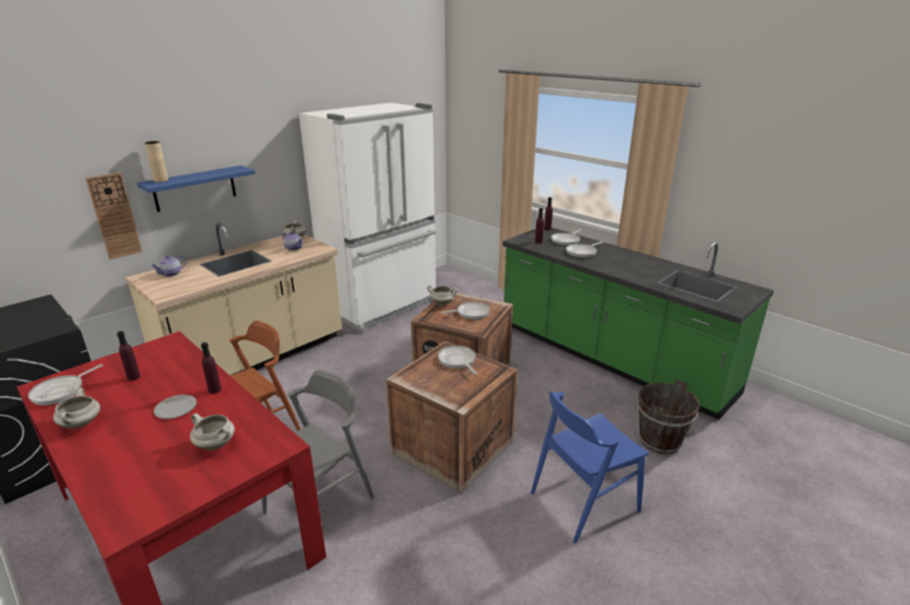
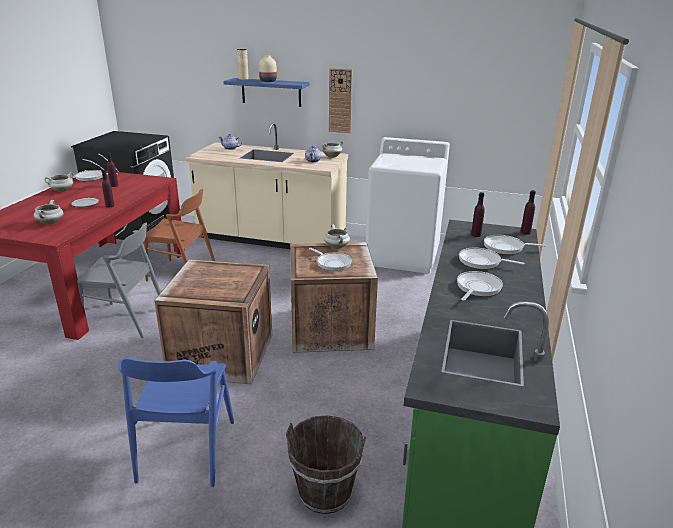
camera: 60 degrees right, 0 degrees up
wall clock [85,172,142,260] -> wall clock moved to [329,68,353,133]
white fridge [299,103,436,333] -> white washing machine [366,137,450,274]
frying pan [438,346,478,375] -> frying pan moved to [457,271,503,301]
blue chair [531,391,649,543] -> blue chair turned 120 degrees counterclockwise [118,358,234,487]
none -> beige vase [259,55,277,82]

